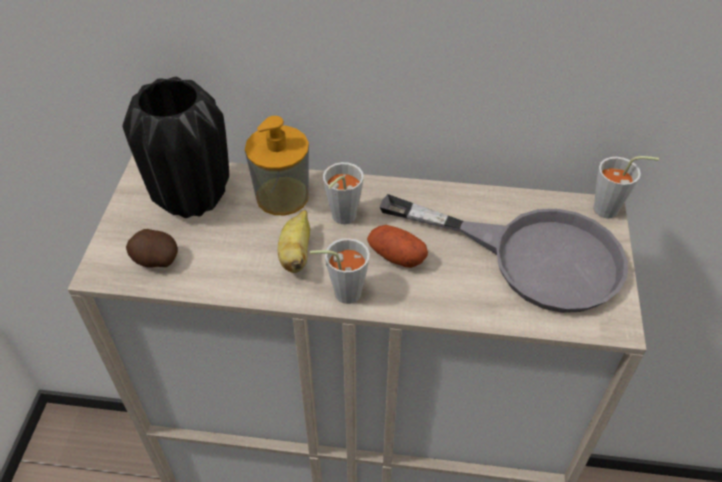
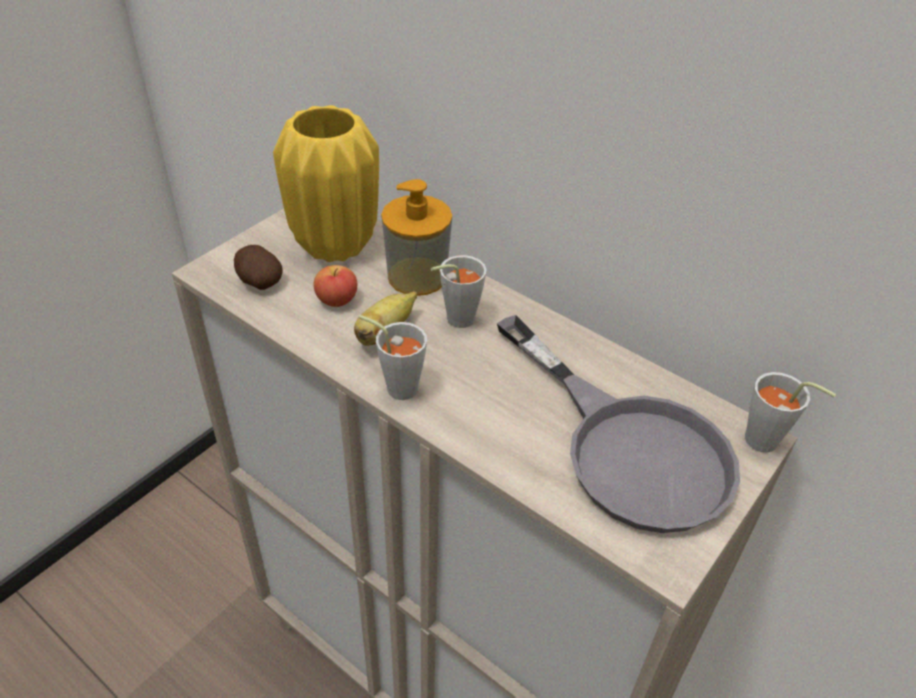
camera: 30 degrees right, 5 degrees down
black vase [122,77,229,218] -> yellow vase [273,105,379,262]
potato [367,225,428,268] -> none
none -> apple [313,265,357,307]

